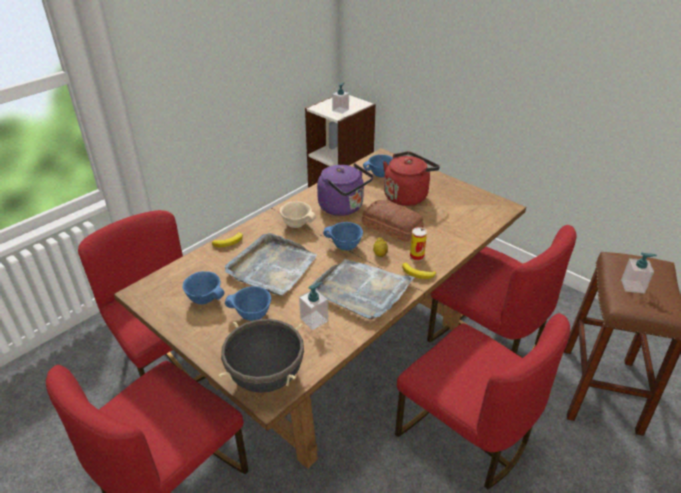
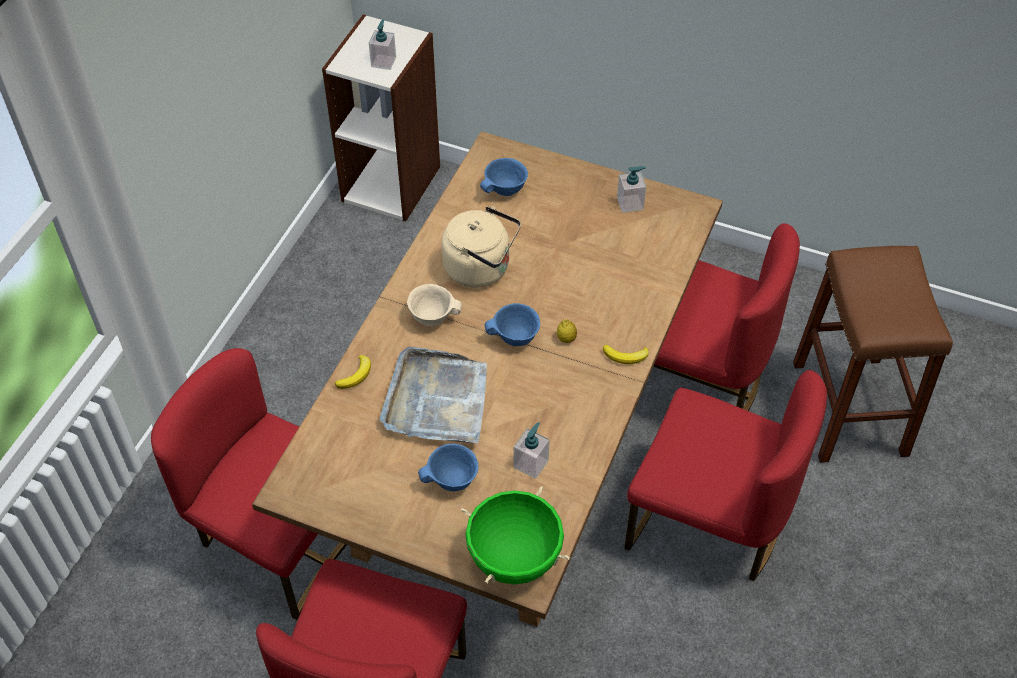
camera: 20 degrees left, 15 degrees up
blue bowl [183,271,225,304] -> none
black cooking pot [219,319,304,393] -> green cooking pot [460,486,570,585]
grey tray [311,259,415,320] -> none
purple kettle [317,163,373,216] -> beige kettle [442,206,521,288]
bread [362,200,423,242] -> none
red kettle [383,151,440,206] -> none
can [410,227,427,261] -> none
soap dispenser [621,253,657,293] -> soap dispenser moved to [617,166,646,213]

